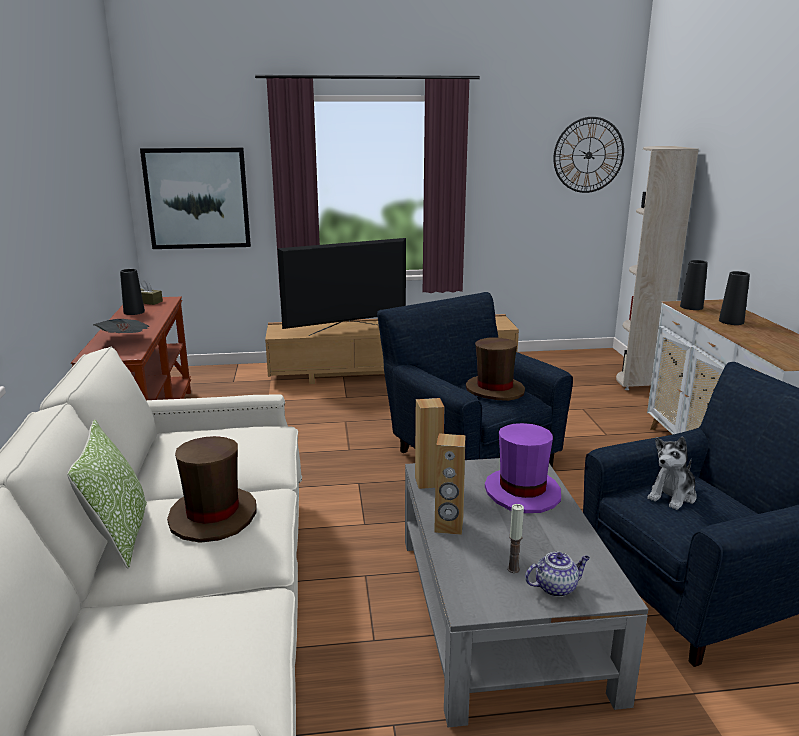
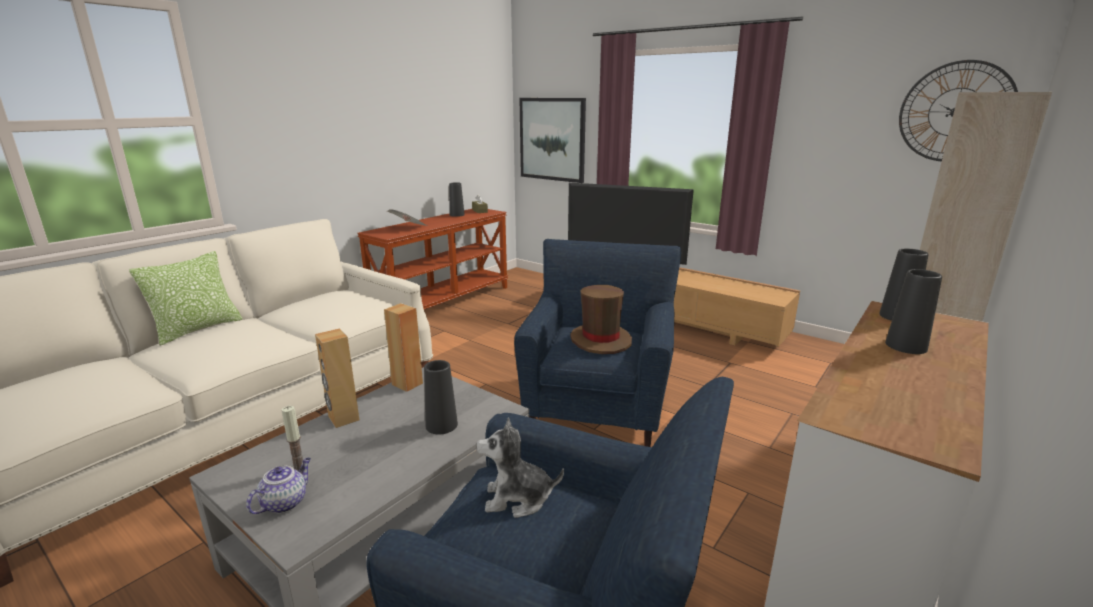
camera: 45 degrees right, 0 degrees up
brown hat [167,436,257,543] -> none
purple hat [485,423,561,513] -> black vase [424,360,458,434]
teapot [525,552,590,597] -> teapot turned 90 degrees counterclockwise [246,458,311,514]

